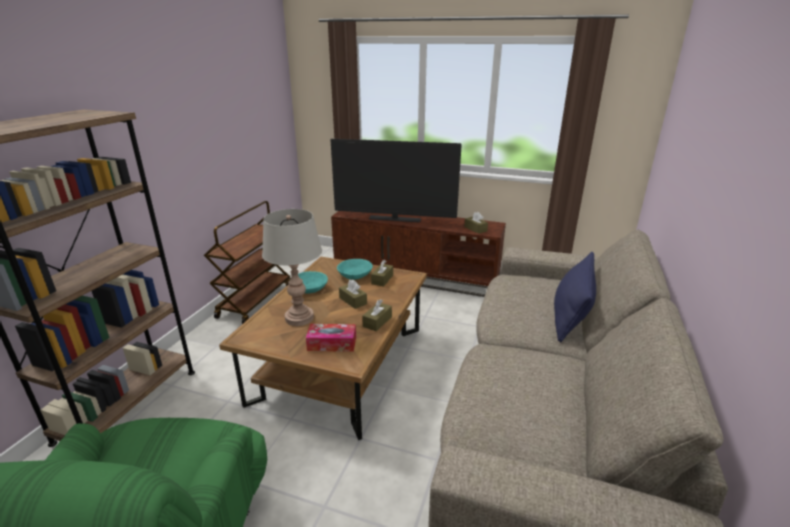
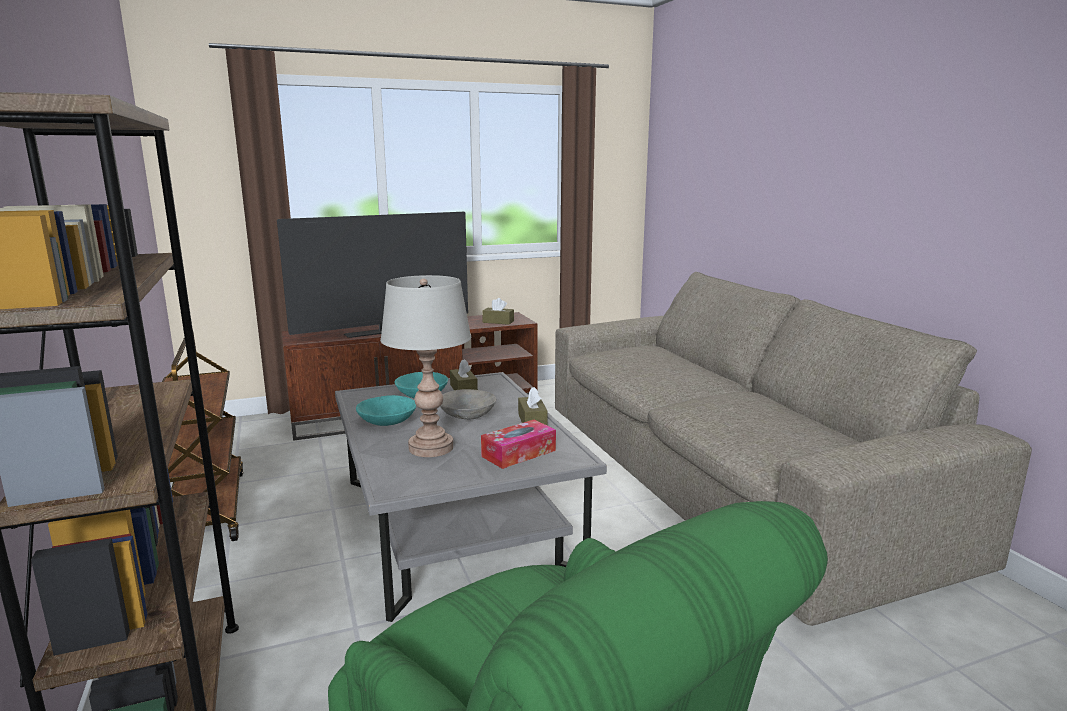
camera: 40 degrees left, 10 degrees down
brown coffee table [219,257,427,440] -> grey coffee table [335,372,607,622]
brown tissue box [339,280,367,309] -> grey bowl [440,389,496,419]
blue pillow [554,252,596,342] -> none

